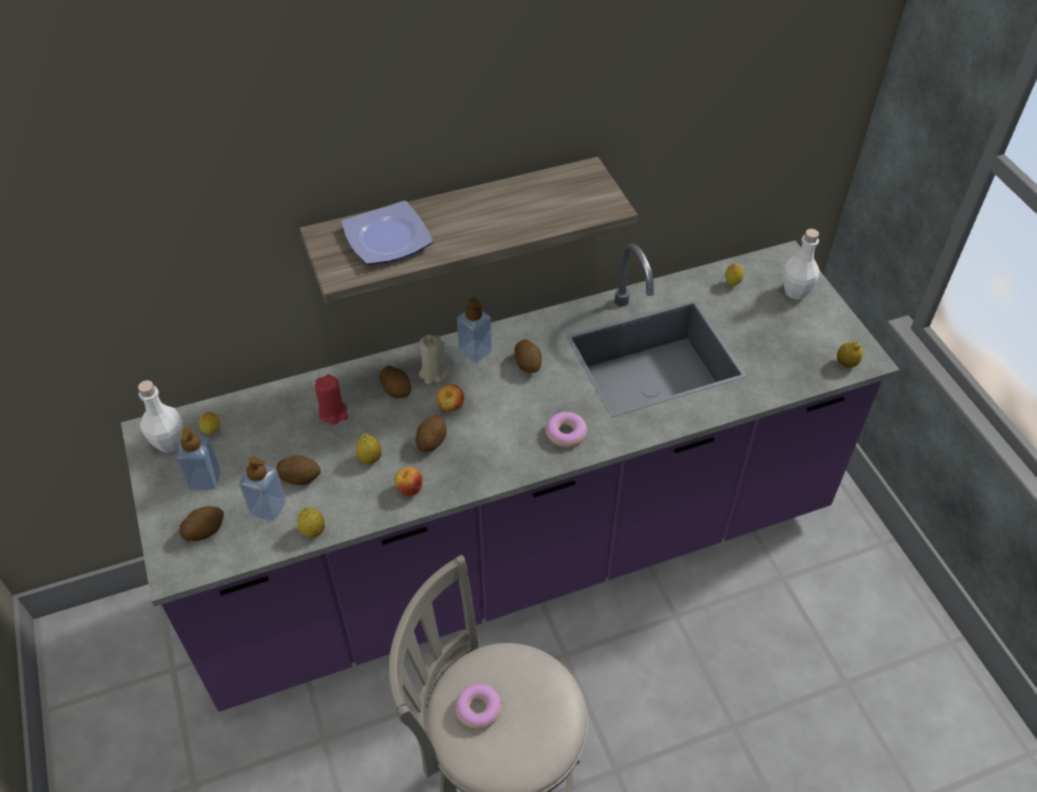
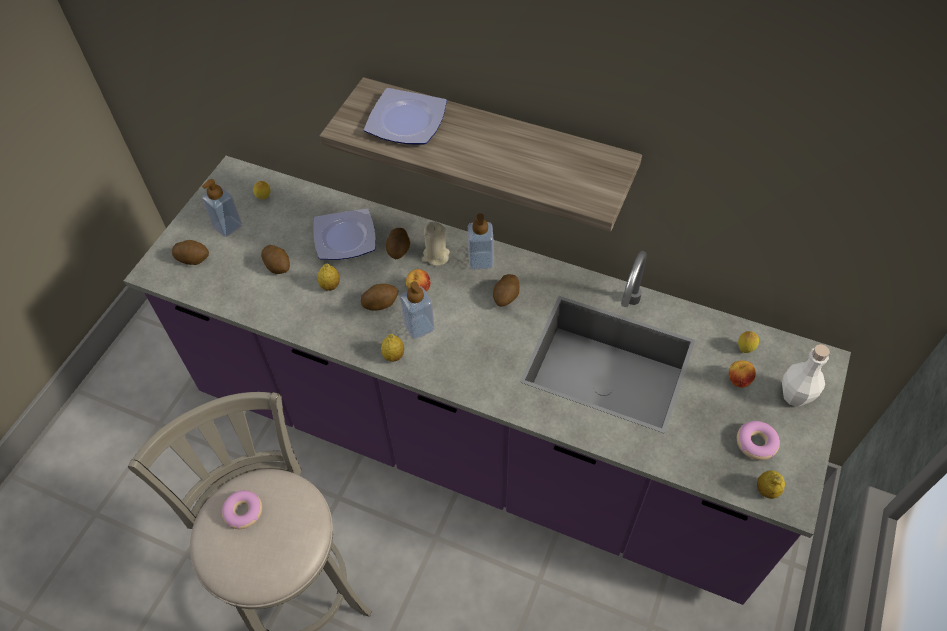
camera: 45 degrees right, 5 degrees up
white bottle [138,380,184,453] -> none
soap dispenser [239,456,286,521] -> soap dispenser moved to [400,281,435,339]
lemon [297,507,325,538] -> lemon moved to [381,334,404,362]
red candle [315,374,348,425] -> plate [313,209,376,260]
apple [394,467,423,496] -> apple moved to [729,360,756,388]
donut [545,412,587,447] -> donut moved to [737,421,780,460]

